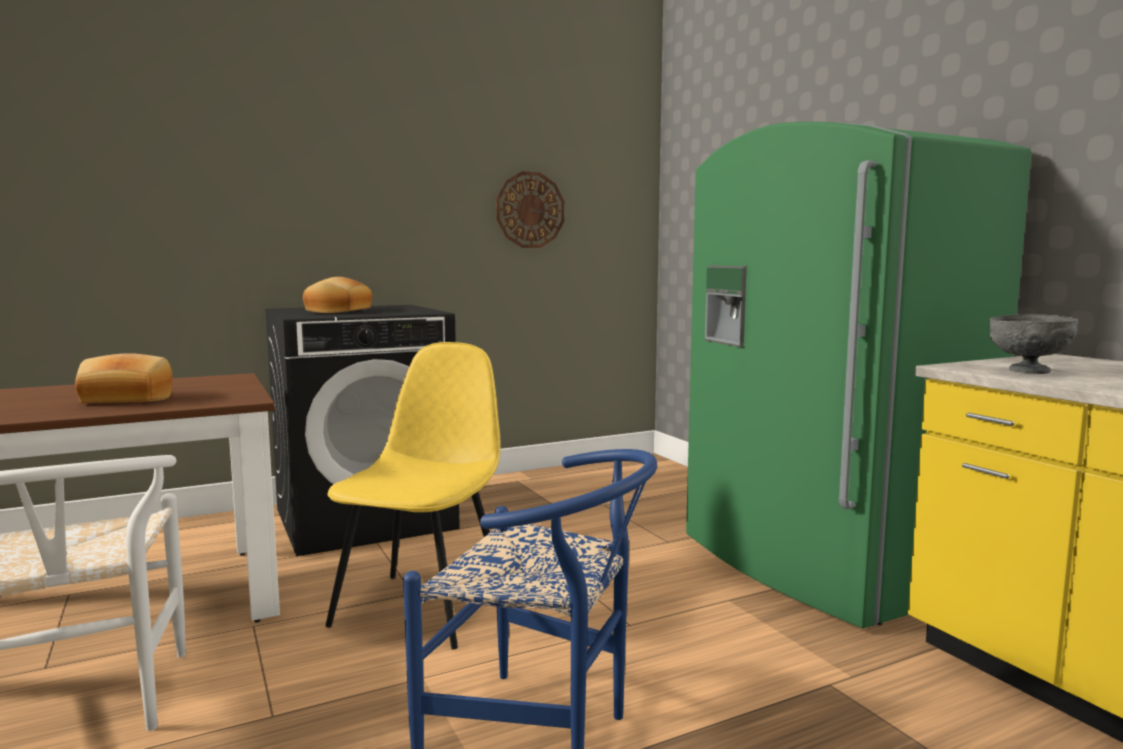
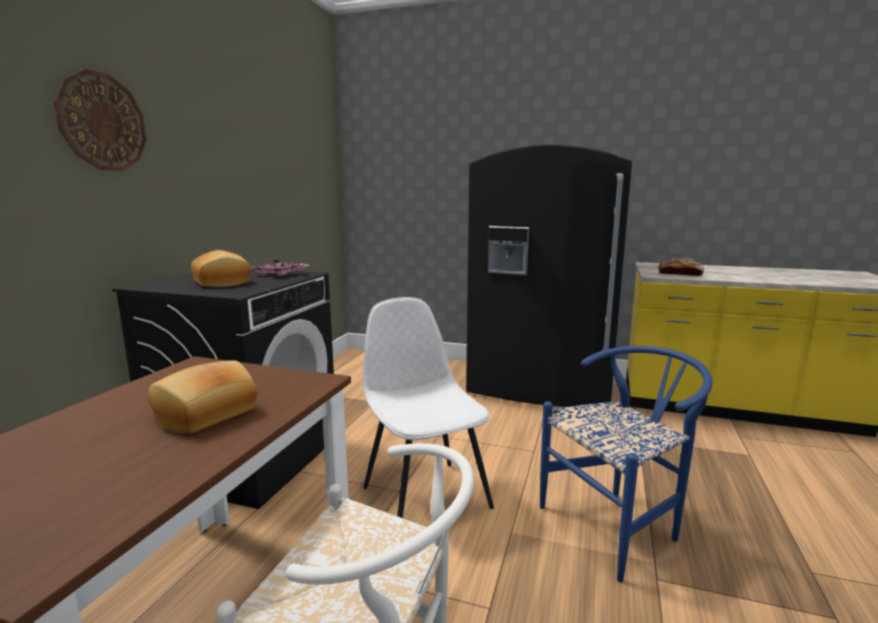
camera: 45 degrees left, 5 degrees up
yellow chair [326,342,500,650] -> white chair [363,297,494,518]
wall clock [496,171,564,248] -> wall clock moved to [54,69,147,171]
green fridge [686,122,1032,628] -> black fridge [466,144,633,407]
grey bowl [989,314,1078,374] -> bread [659,258,704,276]
none -> pink tray [254,259,309,275]

